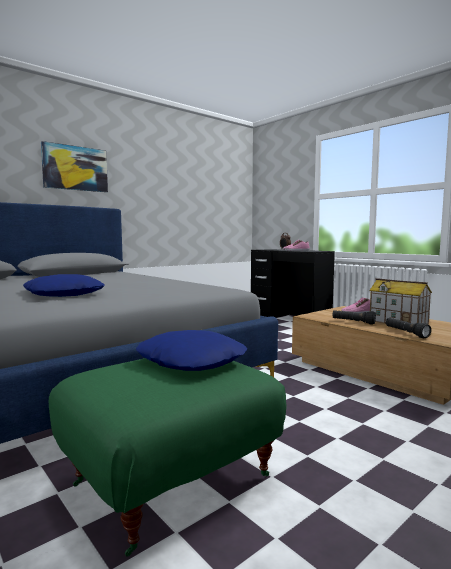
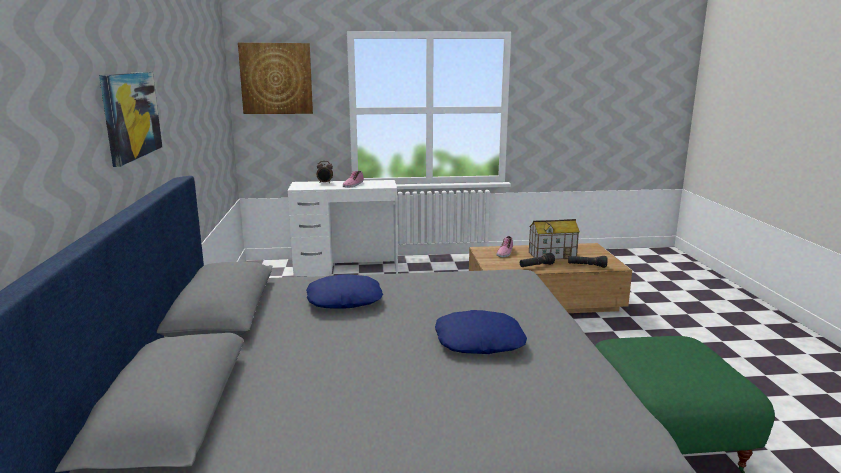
camera: 55 degrees left, 10 degrees up
blue pillow [136,330,247,371] -> blue pillow moved to [306,274,383,309]
black desk [251,249,335,318] -> white desk [288,180,398,277]
none -> picture [238,43,313,114]

